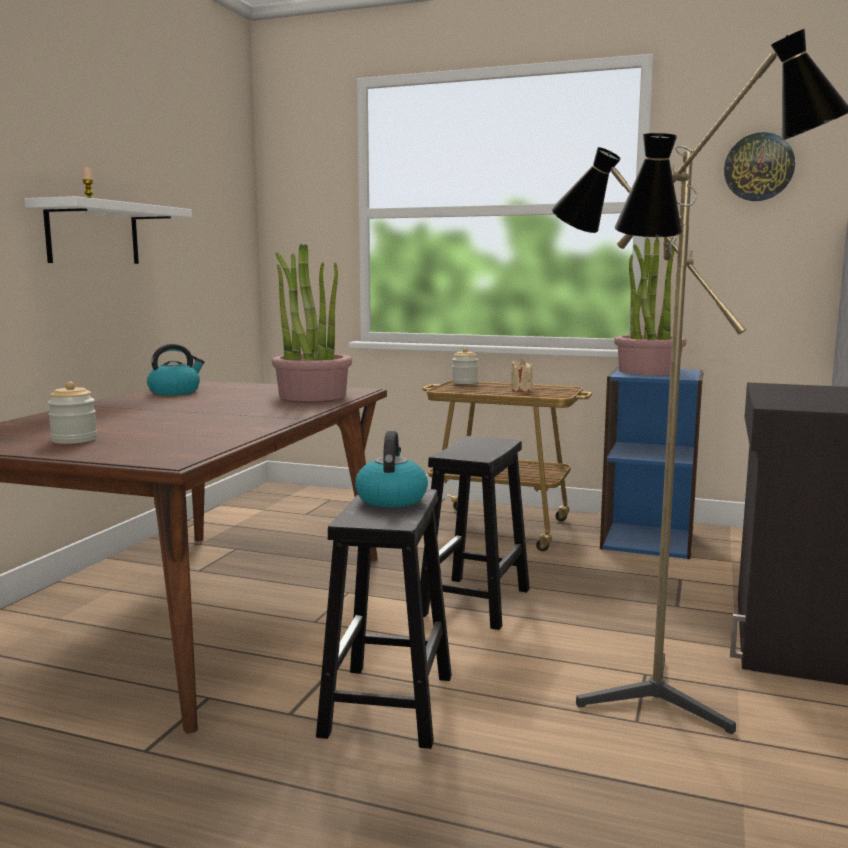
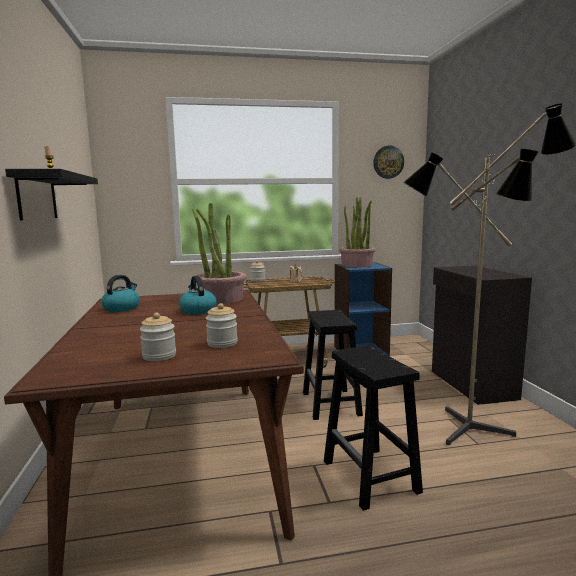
camera: 30 degrees left, 0 degrees up
white shelf [24,196,192,264] -> black shelf [5,169,98,220]
kettle [355,431,428,507] -> kettle moved to [179,276,217,314]
none -> jar [206,303,238,348]

